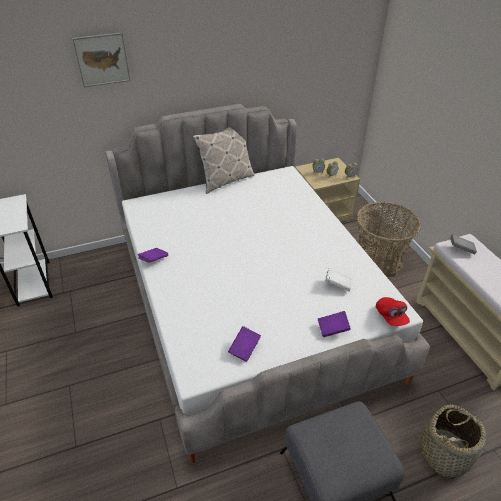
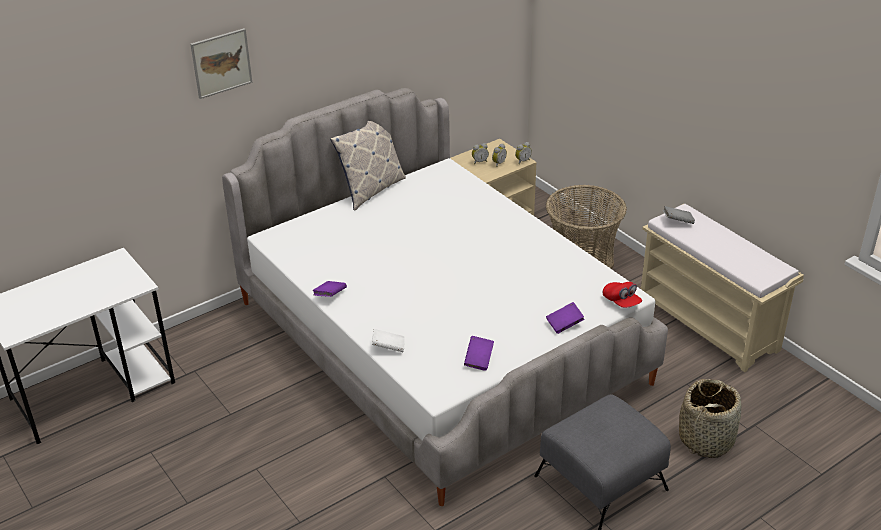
camera: 15 degrees left, 5 degrees down
white book [325,268,352,291] -> white book moved to [372,329,405,352]

